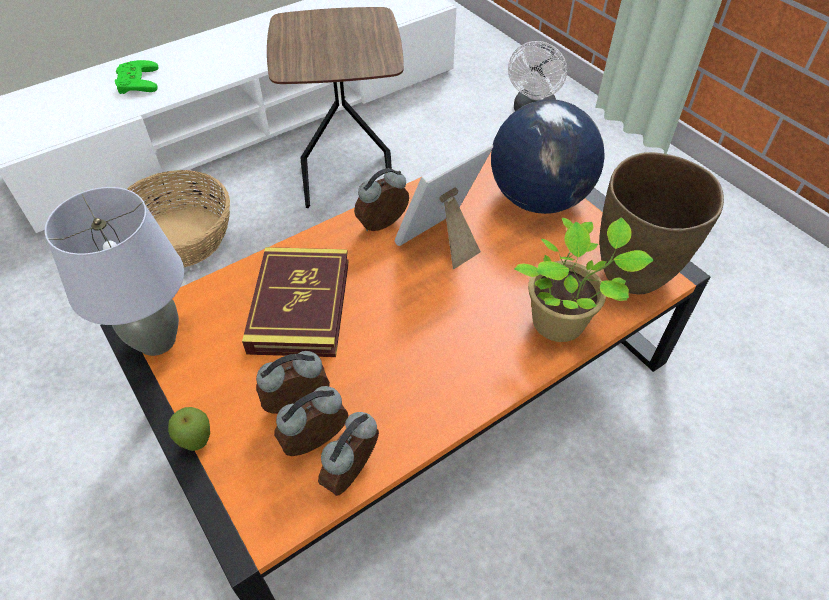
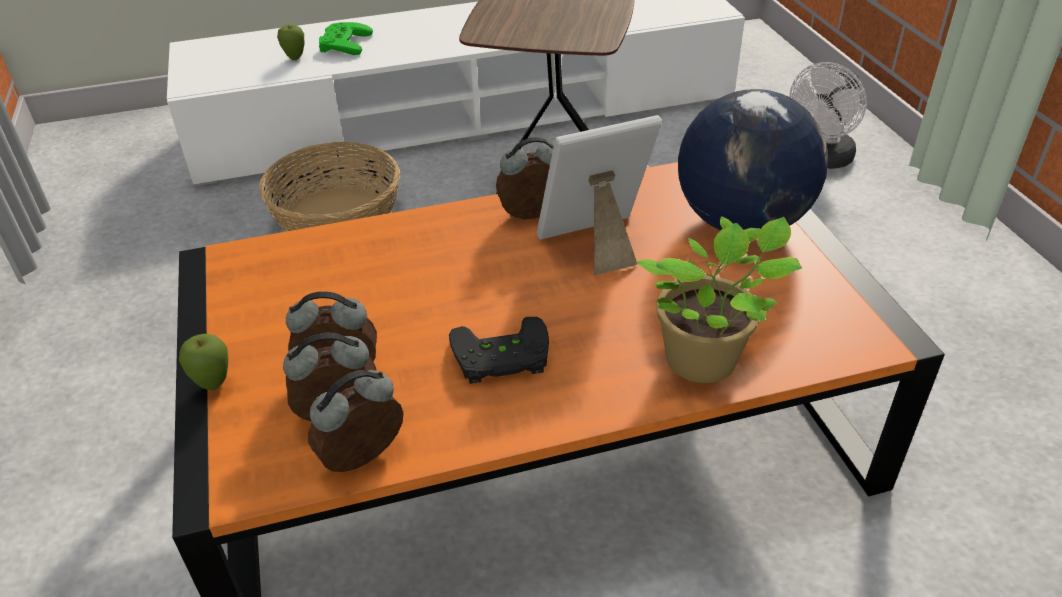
camera: 20 degrees right, 10 degrees down
grey table lamp [45,187,184,356] -> none
book [242,247,349,357] -> none
brown vase [599,152,724,294] -> none
none -> apple [277,25,304,60]
none -> black game controller [449,317,549,384]

